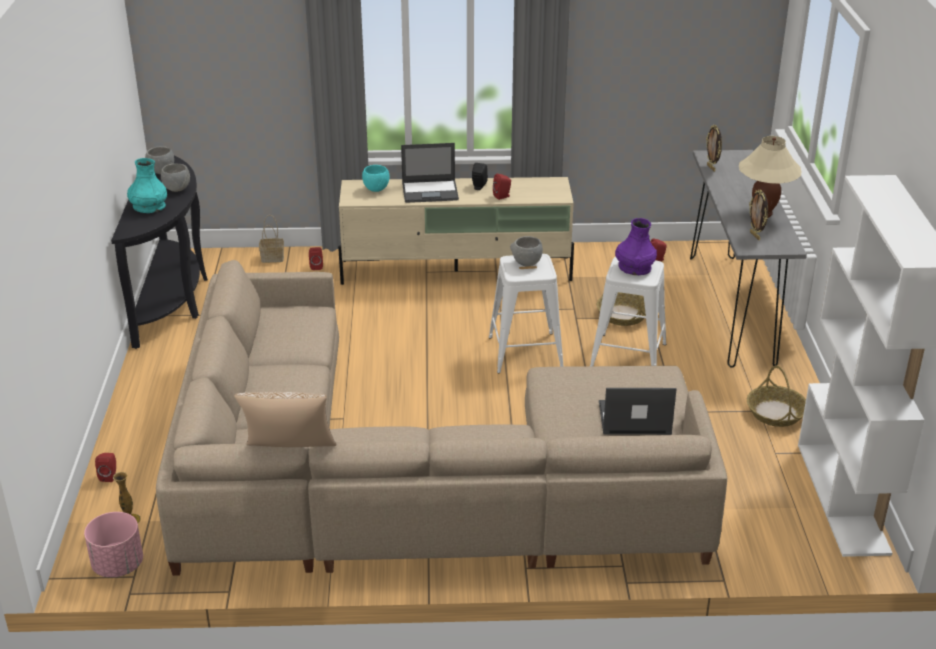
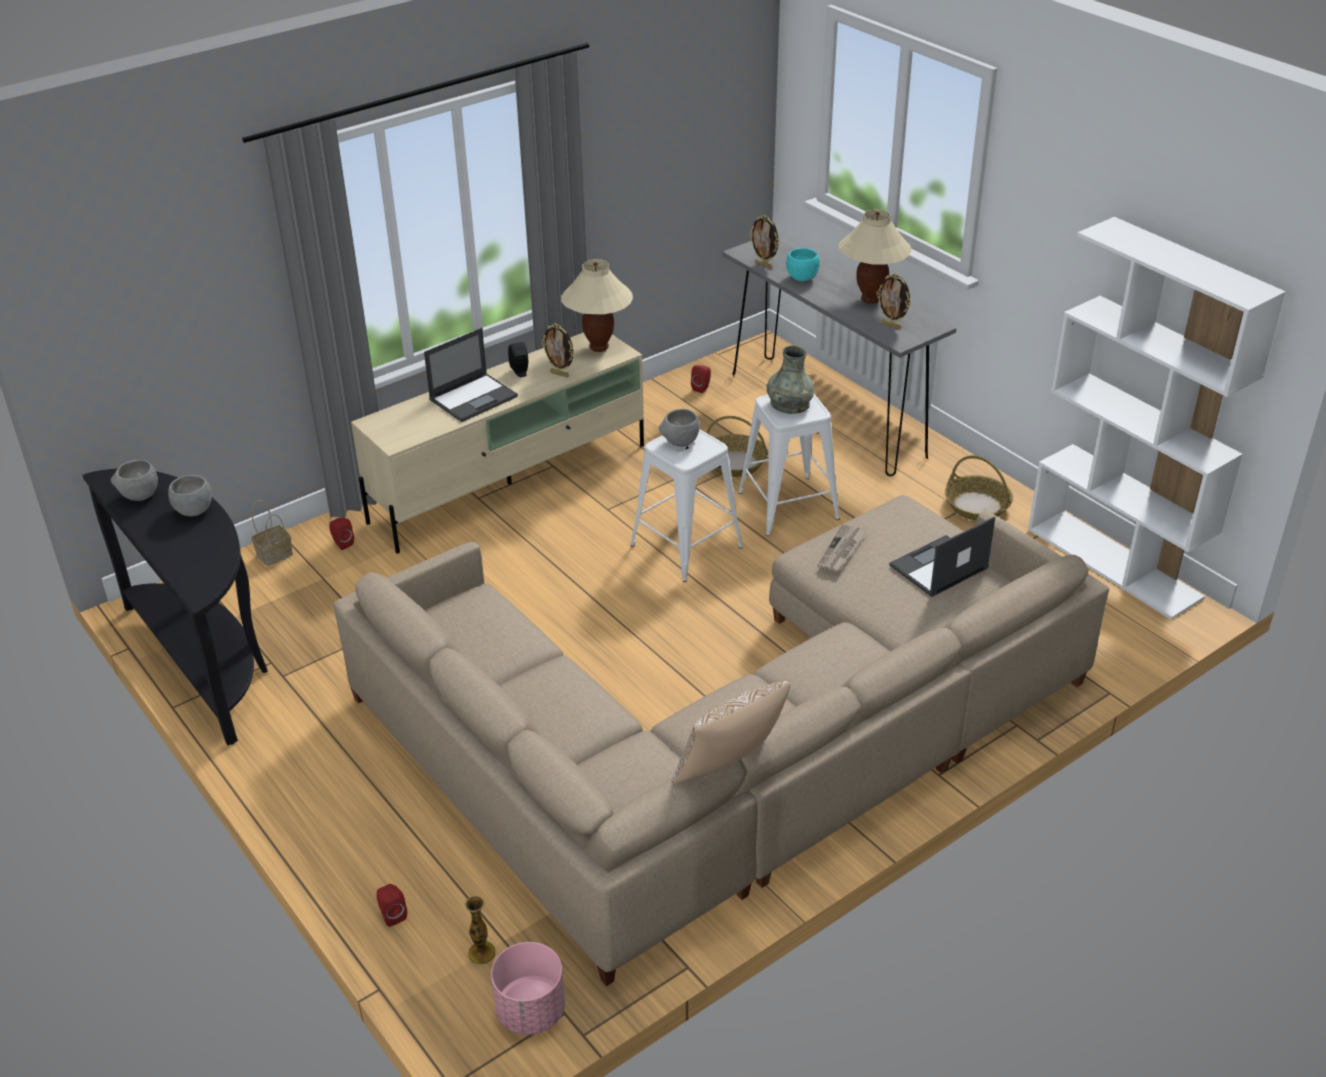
camera: 35 degrees left, 5 degrees up
turquoise vase [127,158,167,213] -> none
turquoise bowl [362,165,390,192] -> turquoise bowl moved to [786,248,820,282]
red speaker [493,174,511,200] -> picture frame [541,323,575,377]
purple vase [615,218,657,275] -> grey vase [767,345,814,414]
none -> beige table lamp [561,259,633,352]
none -> newspaper [817,523,867,572]

